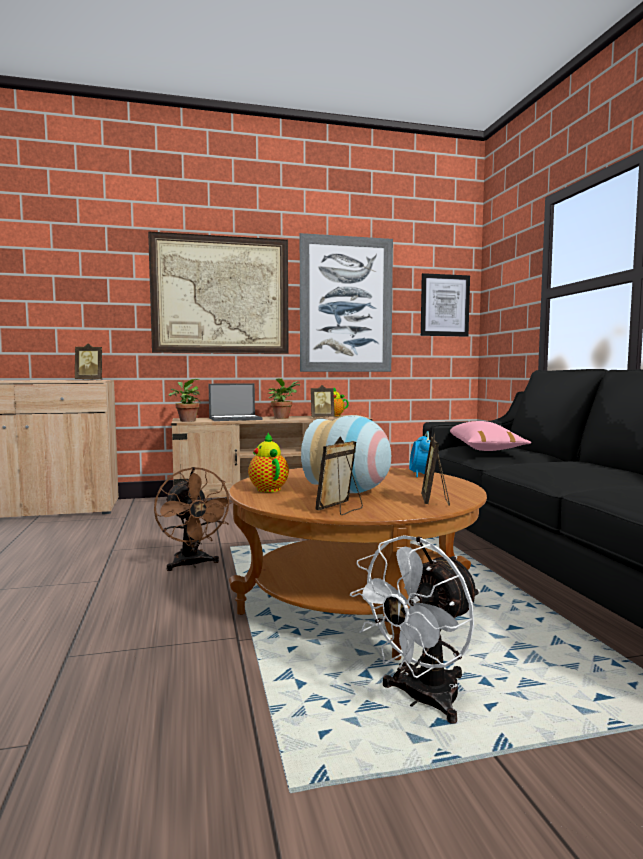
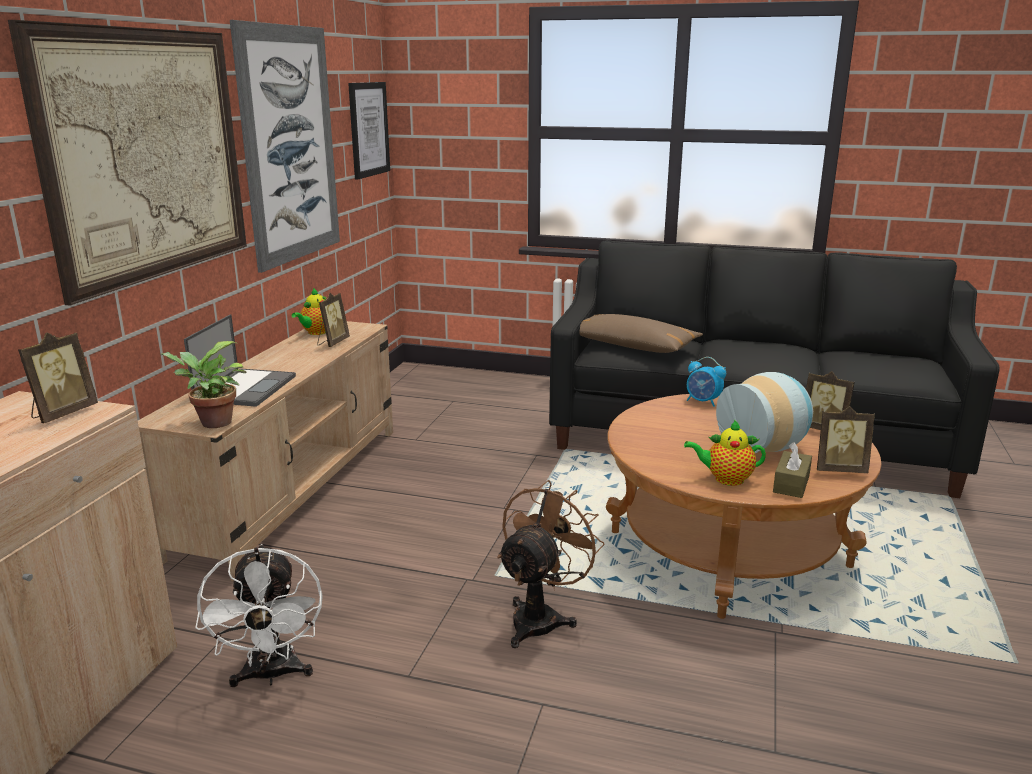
camera: 60 degrees left, 15 degrees up
brown fan [154,467,233,571] -> brown fan turned 60 degrees counterclockwise [497,480,605,648]
potted plant [268,378,300,419] -> none
picture frame [315,437,363,515] -> picture frame turned 60 degrees counterclockwise [817,406,875,473]
white fan [350,535,480,723] -> white fan moved to [195,544,323,687]
pink pillow [450,421,531,451] -> brown pillow [579,314,703,353]
none -> brown tissue box [773,442,812,498]

